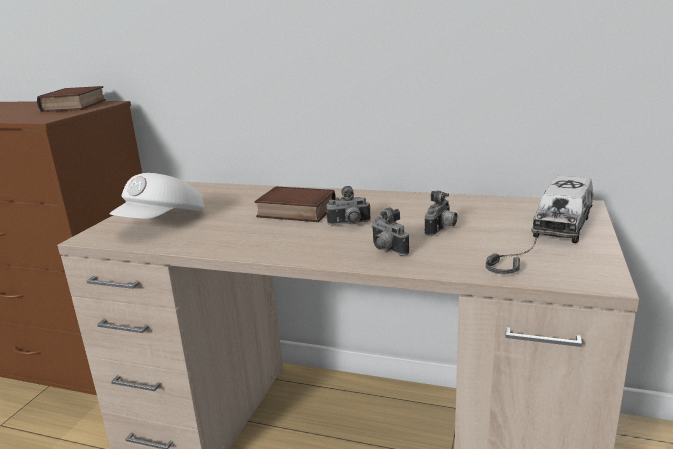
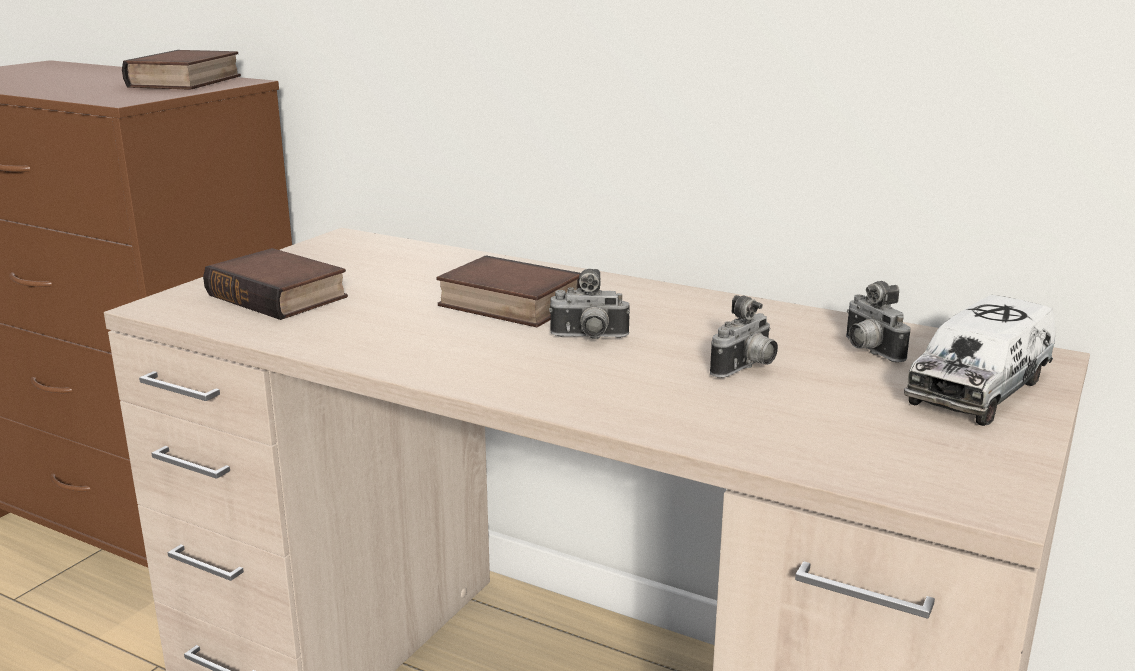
camera: 10 degrees right, 0 degrees up
white cap [109,173,204,219] -> book [203,248,348,320]
camera [372,207,409,256] -> camera moved to [846,281,911,362]
headphones [486,226,540,274] -> none

